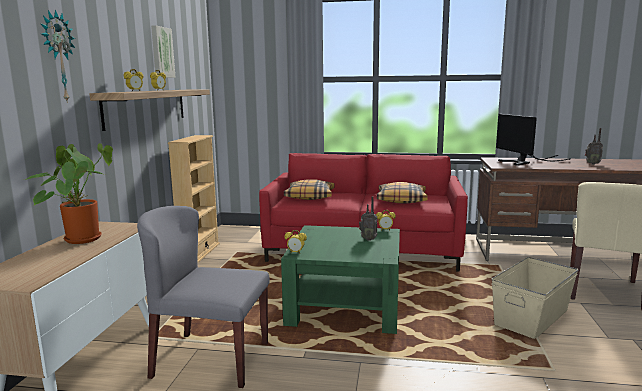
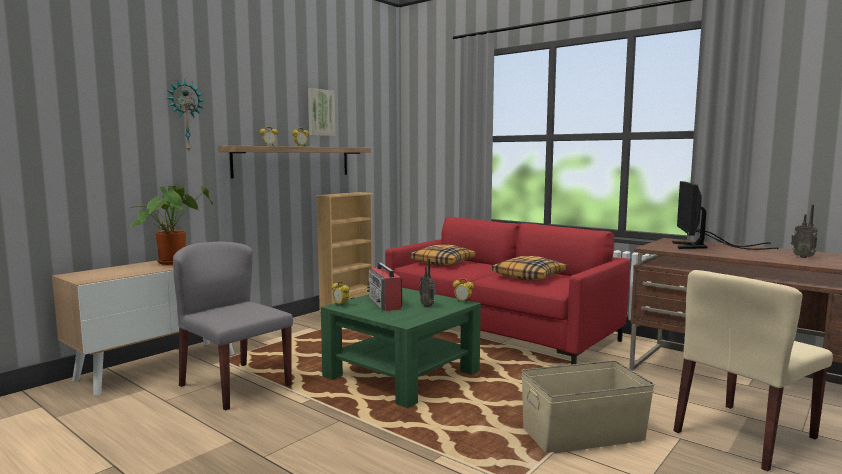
camera: 30 degrees right, 5 degrees down
none -> radio [367,262,402,311]

